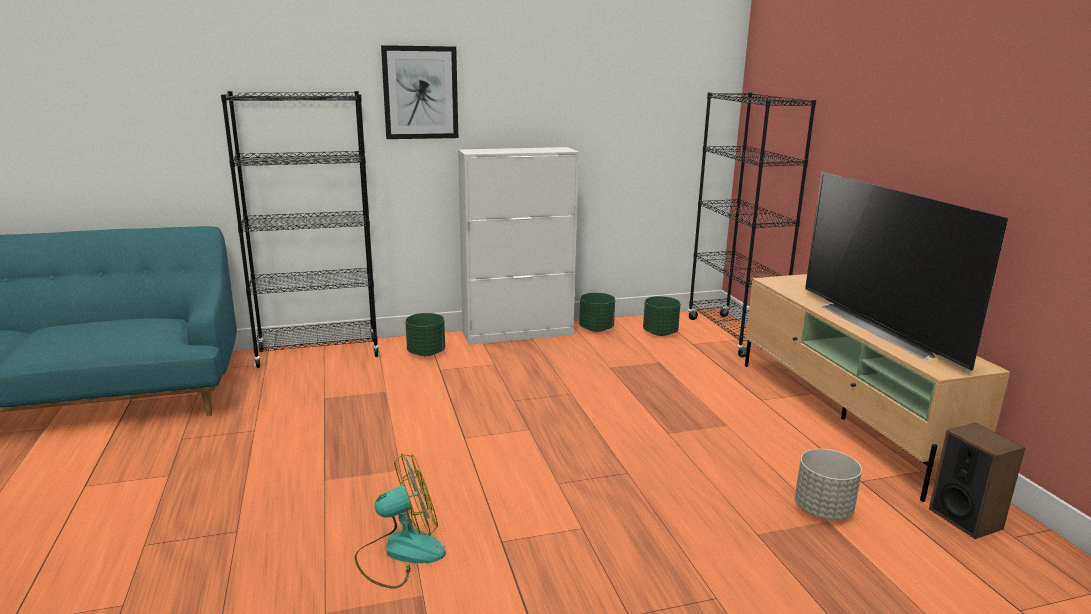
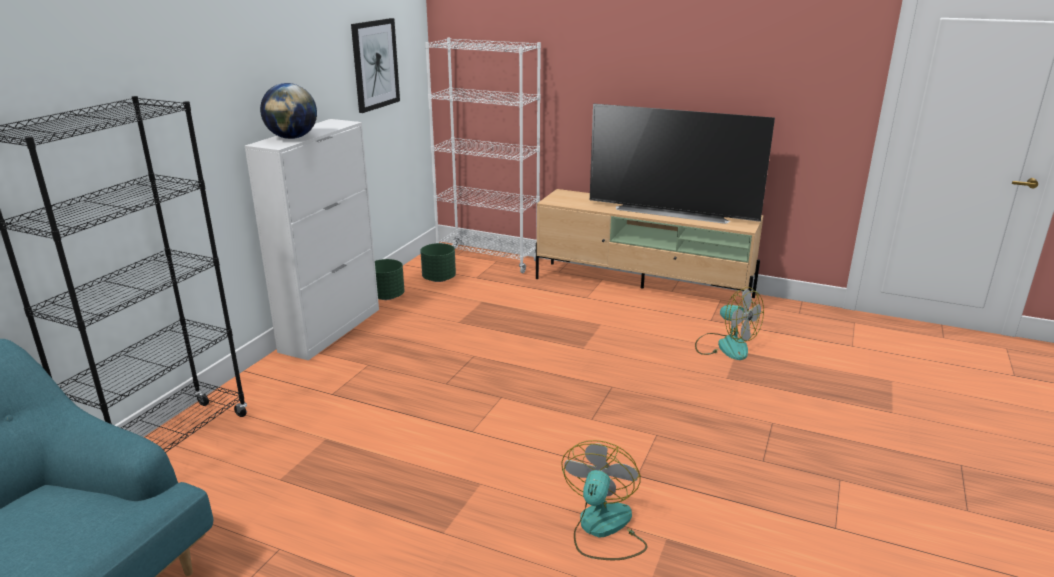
camera: 50 degrees left, 5 degrees up
picture [381,45,458,139] -> picture moved to [351,18,400,113]
green planter [405,313,445,356] -> none
black bookcase [688,92,816,357] -> white bookcase [425,38,541,273]
grey planter [795,449,862,520] -> fan [695,287,764,360]
speaker [929,423,1025,539] -> none
none -> globe [260,83,317,139]

